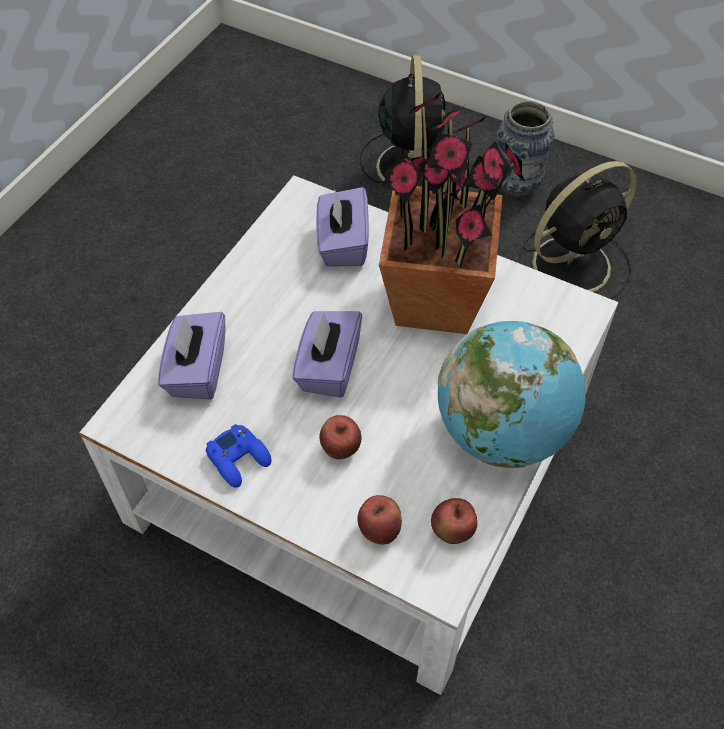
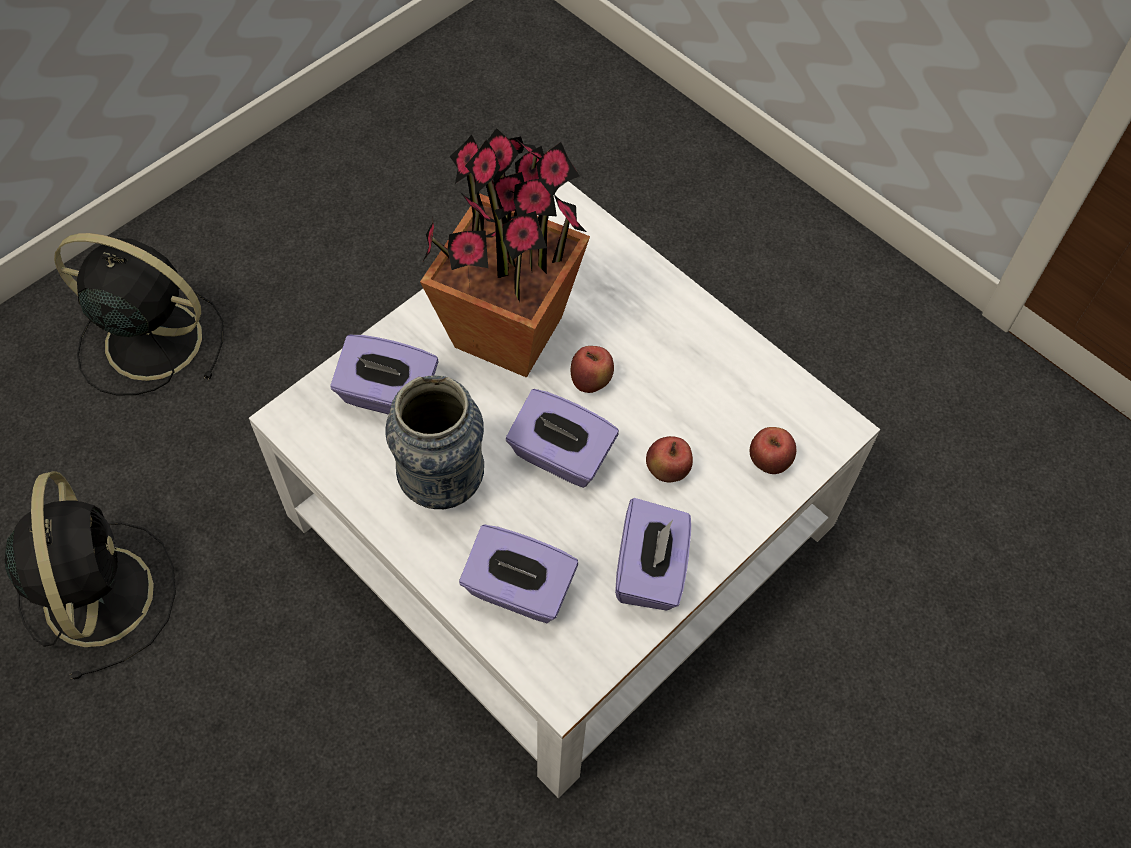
camera: 75 degrees left, 5 degrees up
blue game controller [206,424,272,488] -> purple tissue box [615,498,691,611]
apple [431,498,478,544] -> apple moved to [571,346,614,393]
globe [438,321,586,468] -> none
vase [497,100,555,197] -> vase moved to [385,375,484,509]
black fan [523,161,637,299] -> black fan moved to [4,471,176,680]

